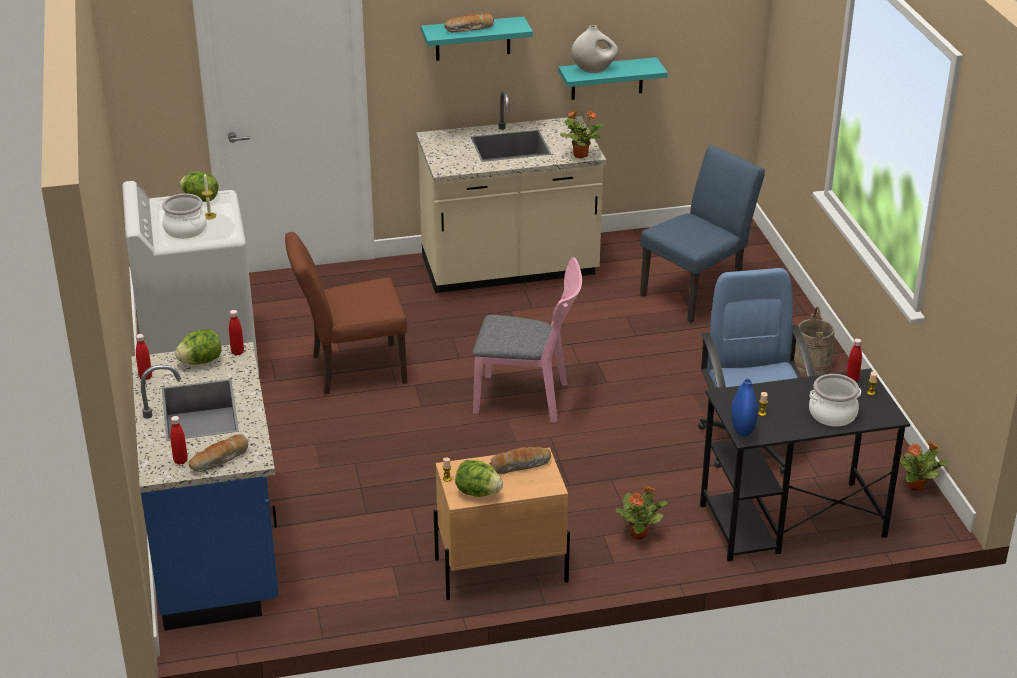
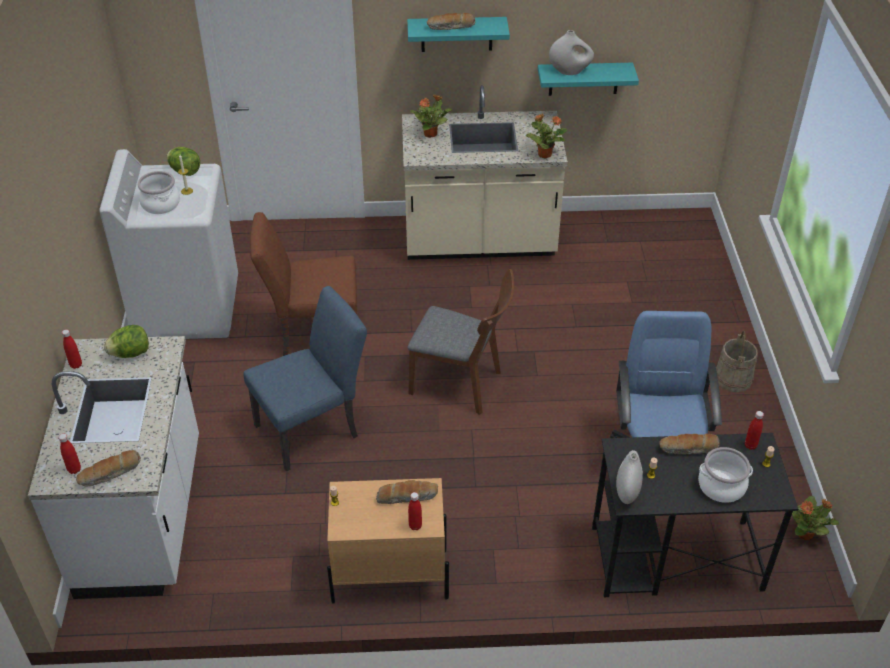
camera: 10 degrees right, 10 degrees up
blue counter [132,342,279,630] -> white counter [28,336,199,599]
red bottle [229,310,244,355] -> red bottle moved to [408,492,422,530]
lettuce [455,460,503,497] -> none
pink chair [473,257,582,423] -> brown chair [408,269,514,415]
potted plant [616,486,668,540] -> potted plant moved to [410,94,452,138]
blue chair [640,145,765,323] -> blue chair moved to [243,286,367,471]
blue vase [731,379,758,437] -> white vase [616,450,643,504]
none -> bread [659,433,720,455]

